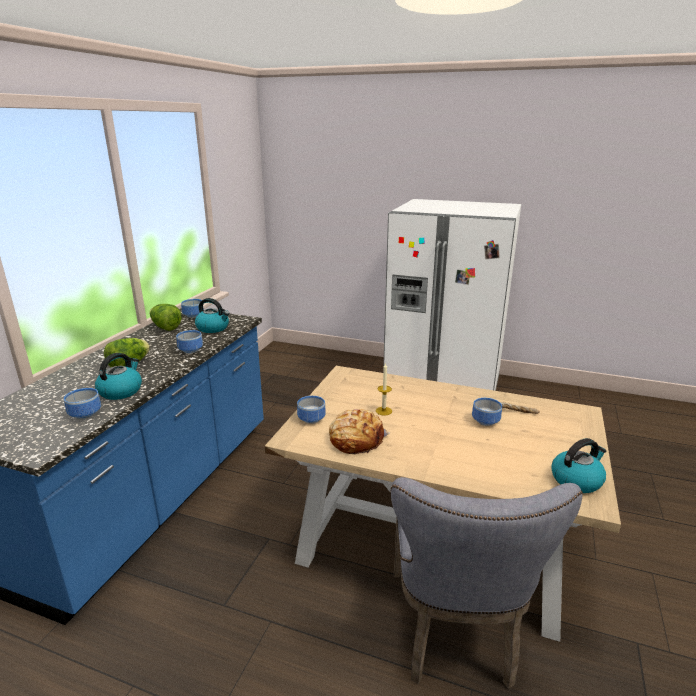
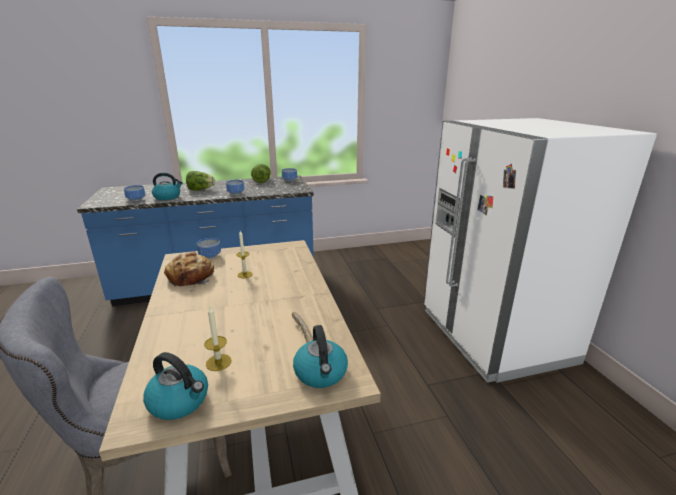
camera: 55 degrees right, 0 degrees up
kettle [195,298,230,333] -> kettle moved to [293,325,348,388]
bowl [472,398,502,426] -> none
none -> candle [204,306,231,371]

